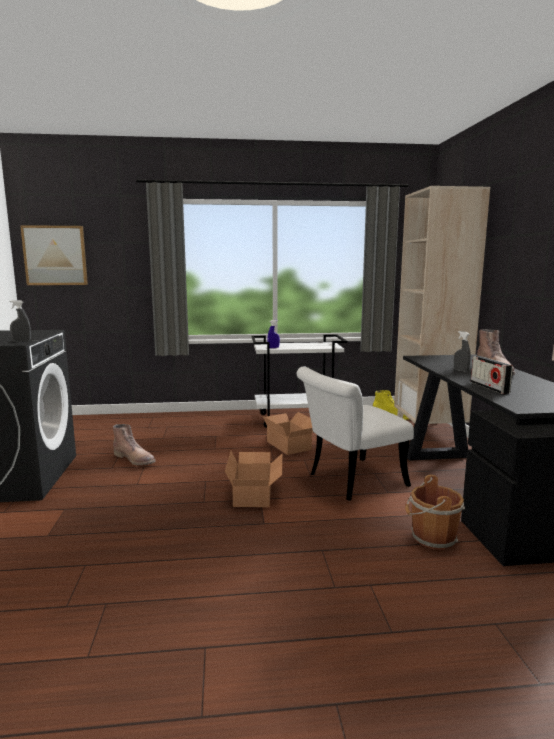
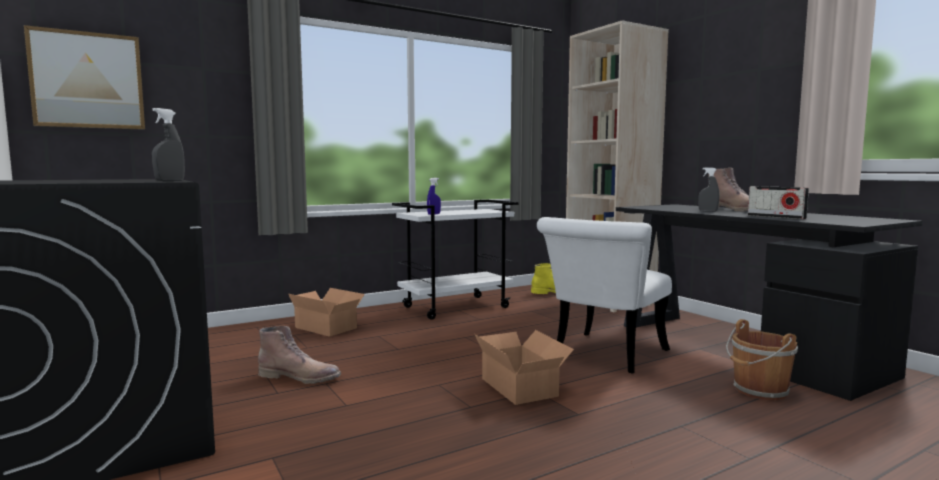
camera: 25 degrees left, 5 degrees down
cardboard box [263,412,313,455] -> cardboard box moved to [288,288,365,337]

